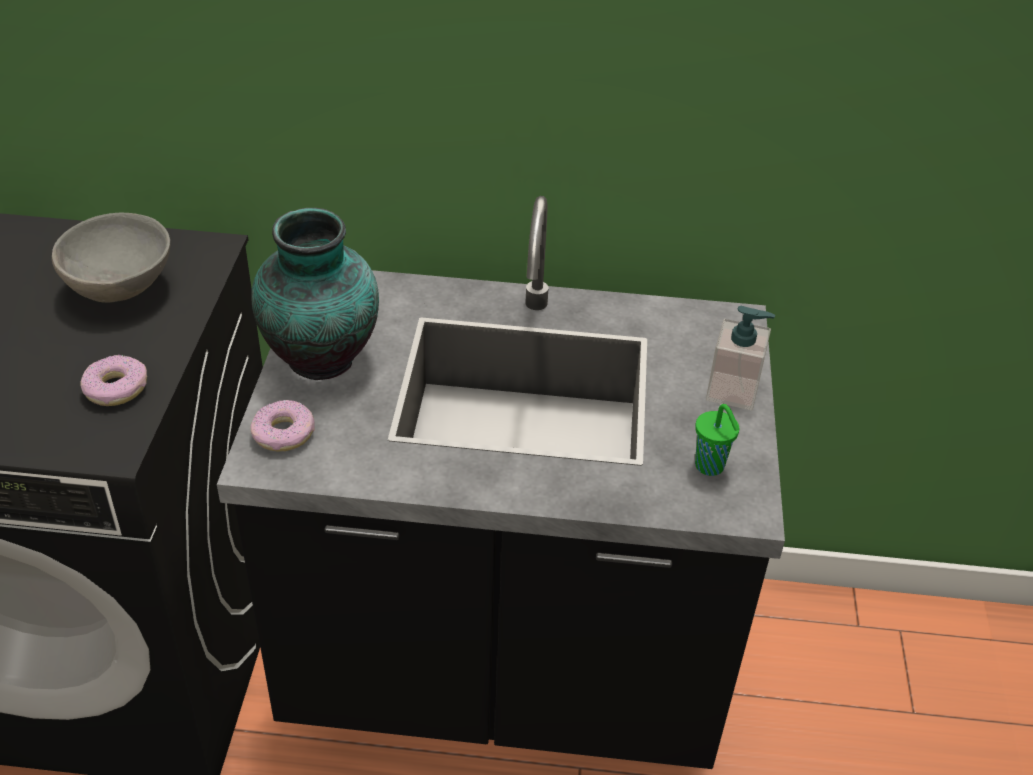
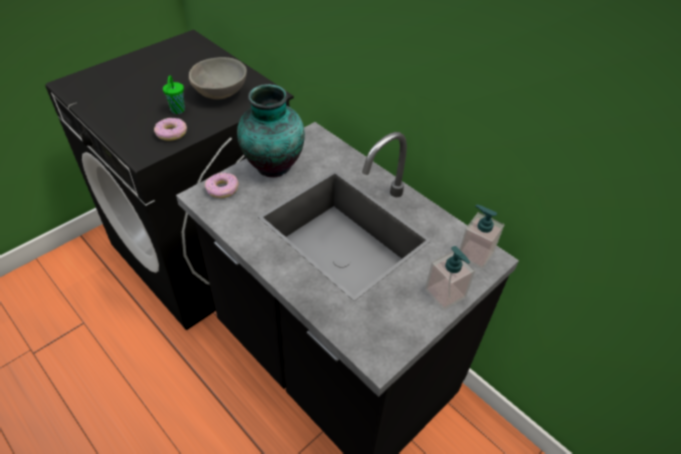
camera: 40 degrees right, 5 degrees up
green cup [695,404,739,476] -> green cup moved to [163,75,185,114]
none -> soap dispenser [459,204,504,269]

